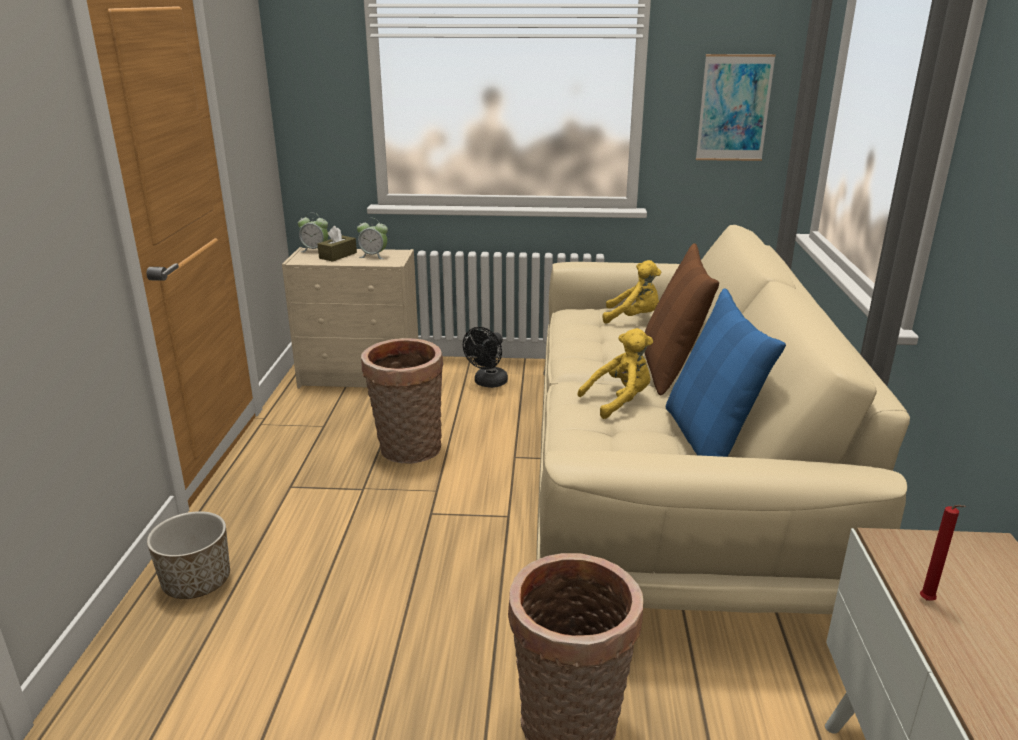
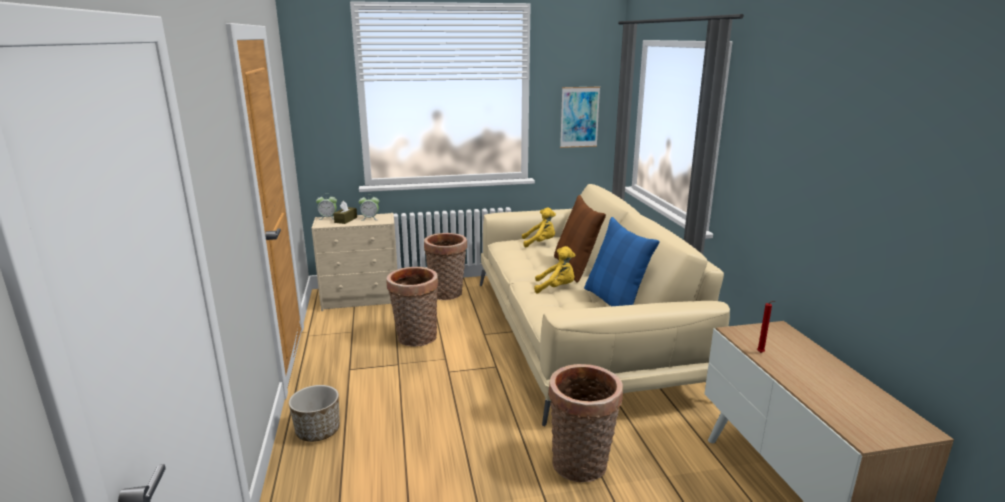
camera: 15 degrees left, 5 degrees down
black fan [463,327,508,388] -> basket [424,233,467,300]
yellow plush toy [577,328,653,419] -> yellow plush toy turned 45 degrees clockwise [534,246,575,294]

